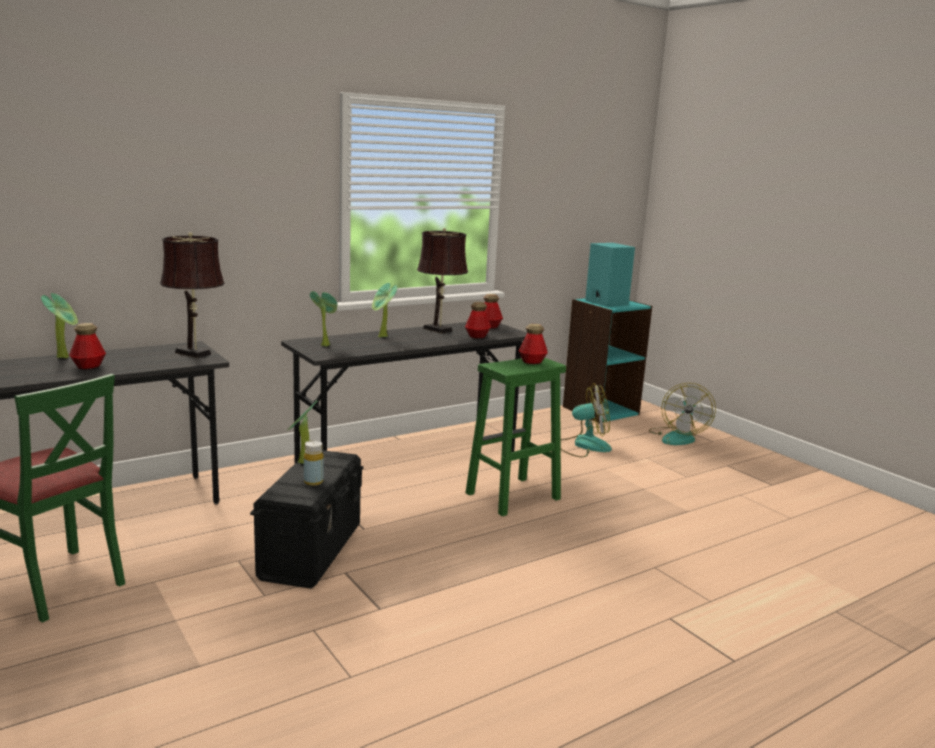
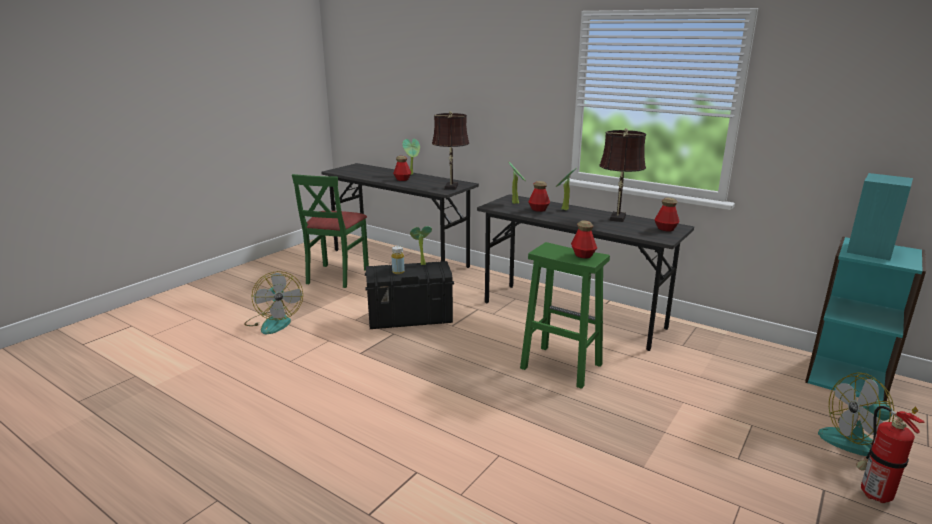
camera: 70 degrees right, 5 degrees up
bottle [465,302,491,339] -> bottle moved to [528,181,550,212]
fan [560,384,612,457] -> fan moved to [244,271,303,334]
none -> fire extinguisher [856,406,924,503]

